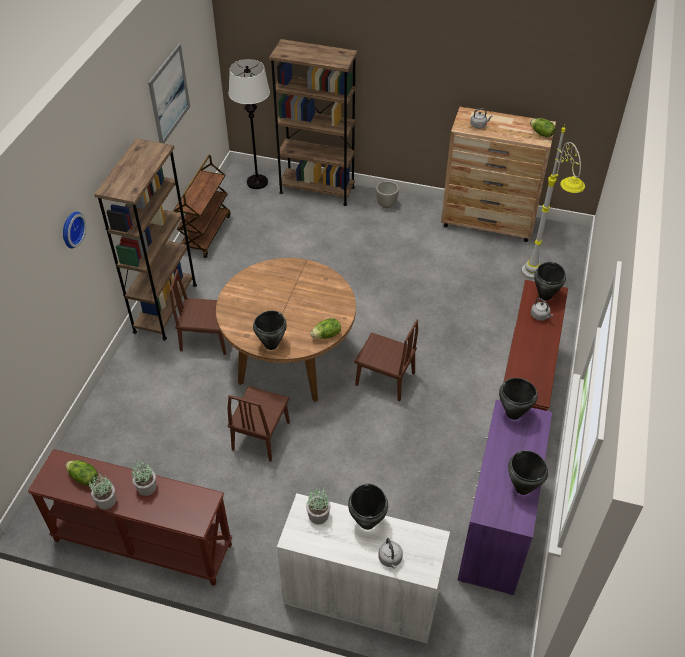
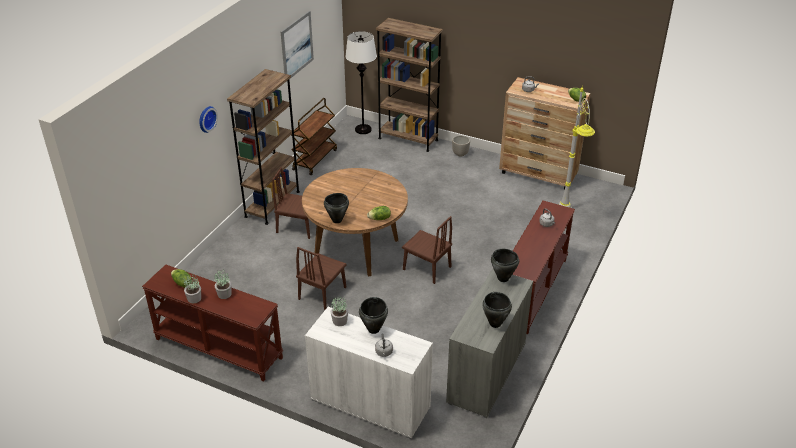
camera: 10 degrees right, 10 degrees down
purple cabinet [458,400,552,595] -> grey cabinet [446,269,533,418]
black cooking pot [534,262,566,301] -> none

